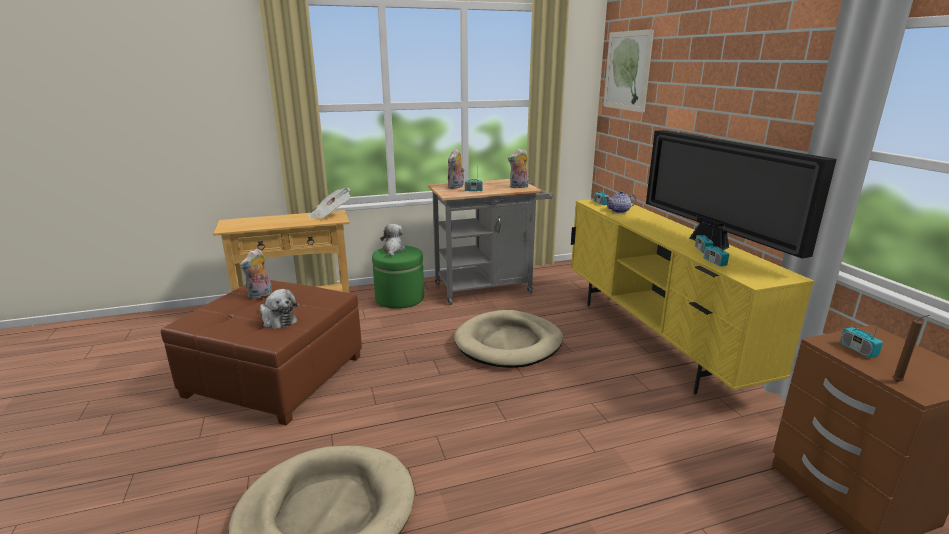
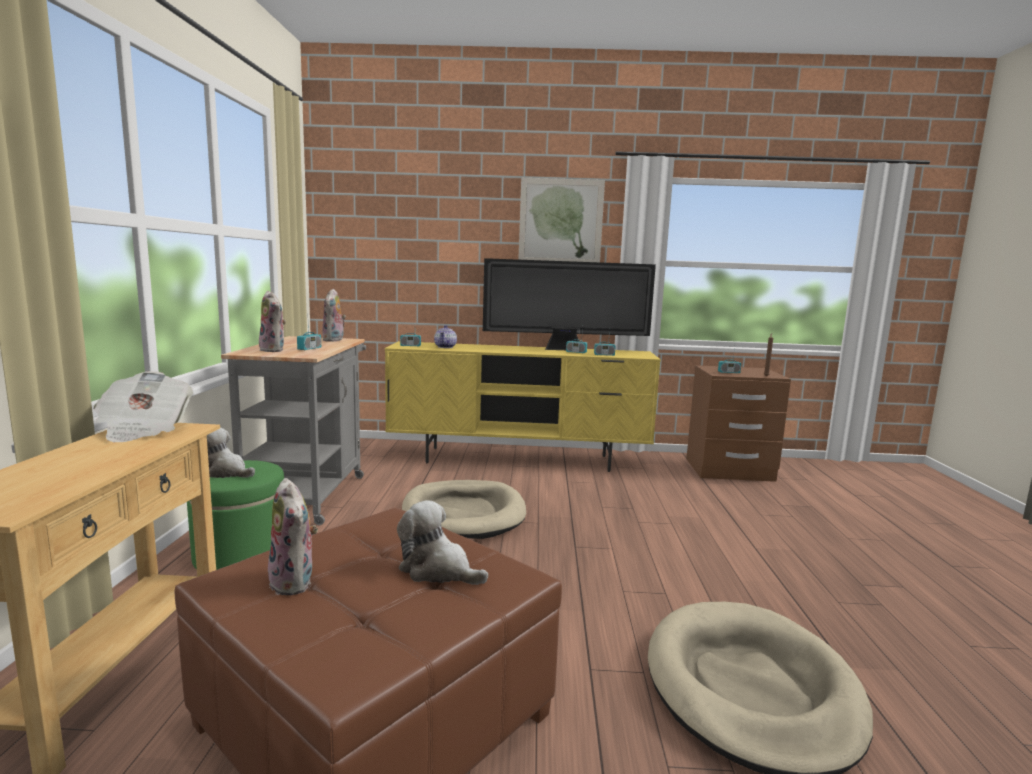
camera: 70 degrees left, 10 degrees down
plush toy [260,289,298,329] -> plush toy turned 120 degrees counterclockwise [397,500,488,585]
picture [603,29,654,113] -> picture moved to [518,178,605,262]

